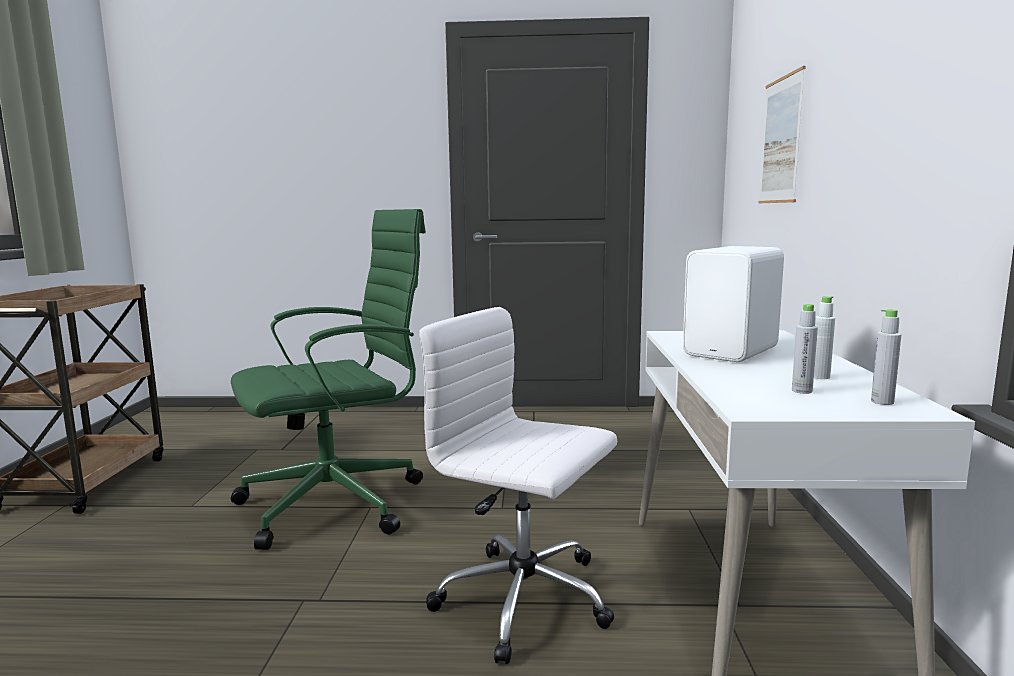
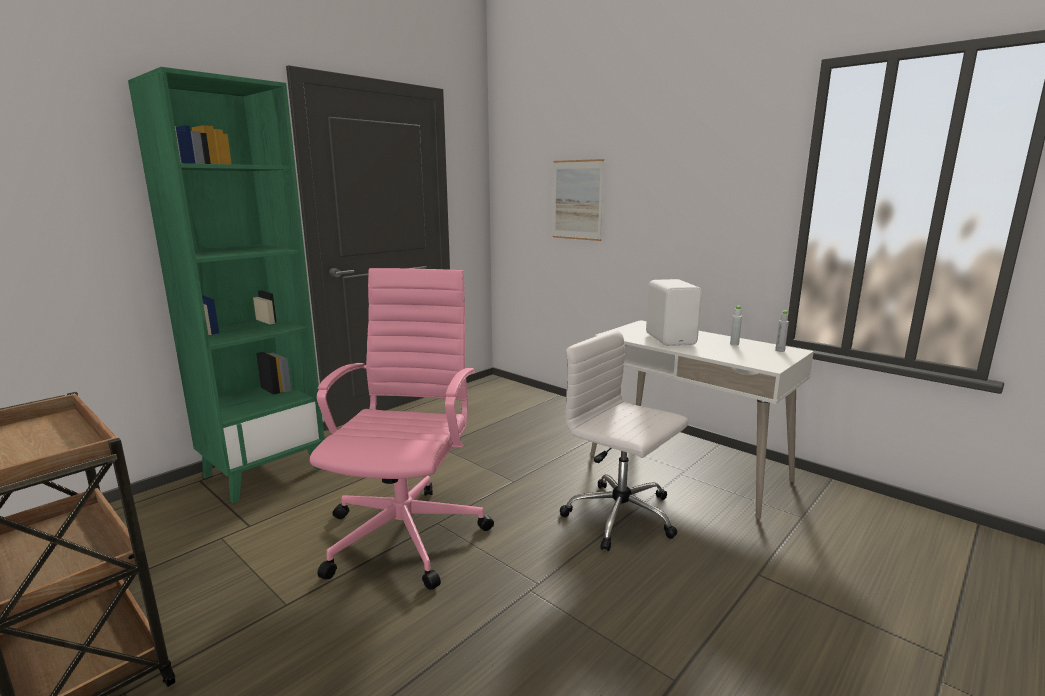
camera: 50 degrees left, 5 degrees up
green office chair [231,209,426,550] -> pink office chair [310,268,494,590]
white office chair [419,307,617,664] -> white office chair turned 60 degrees clockwise [560,330,689,551]
grey bottle [792,304,818,394] -> none
none -> green bookcase [128,67,325,503]

